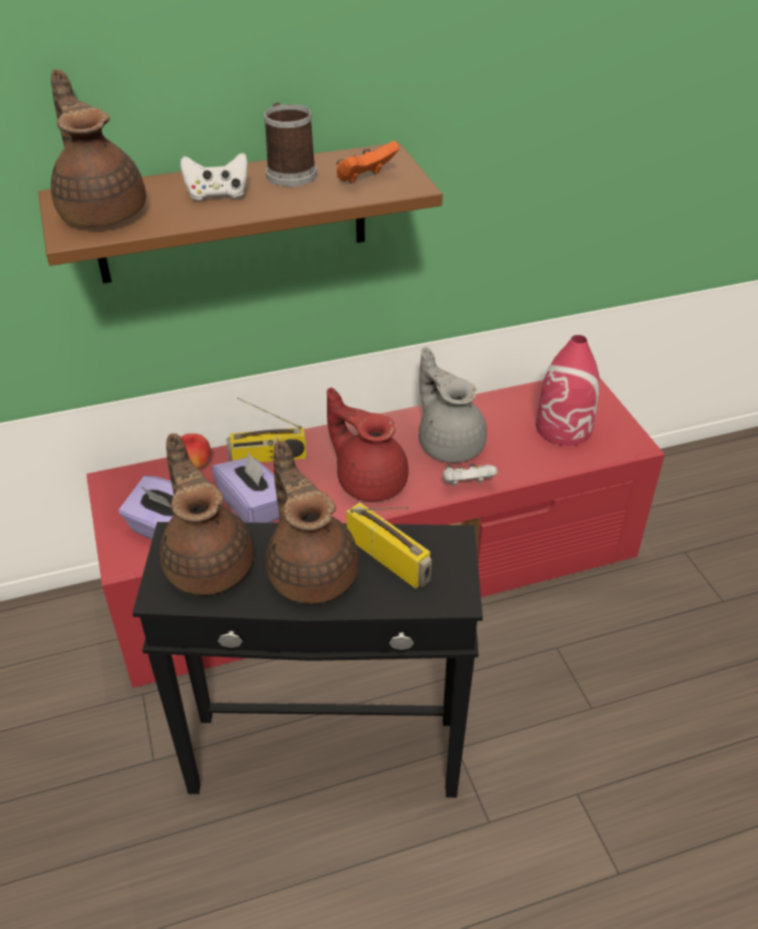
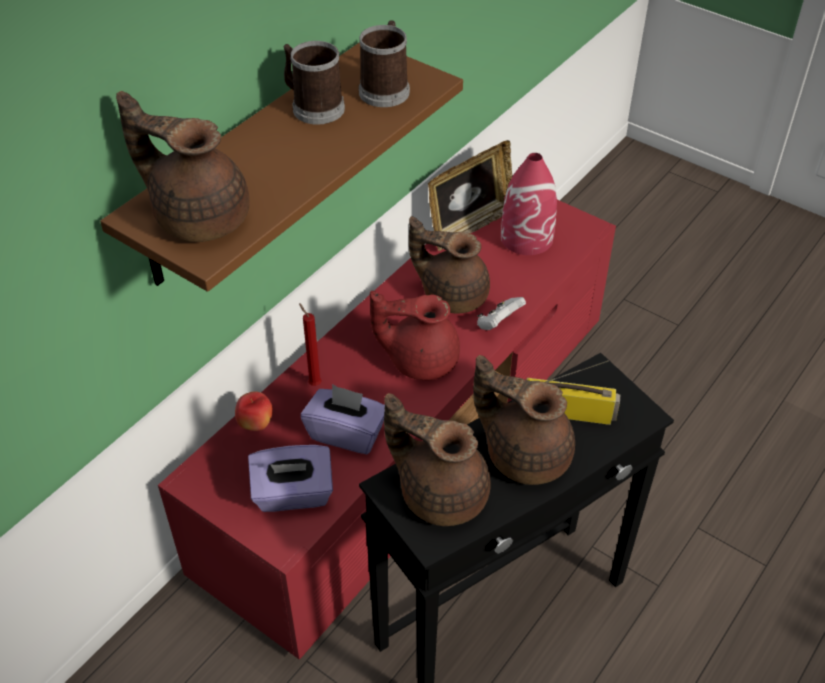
camera: 35 degrees left, 5 degrees up
white game controller [180,153,248,201] -> none
radio [226,398,307,463] -> red candle [299,303,322,386]
orange game controller [336,141,399,183] -> mug [359,20,410,107]
grey teapot [419,347,487,463] -> brown teapot [409,216,490,314]
none -> picture frame [428,140,512,251]

